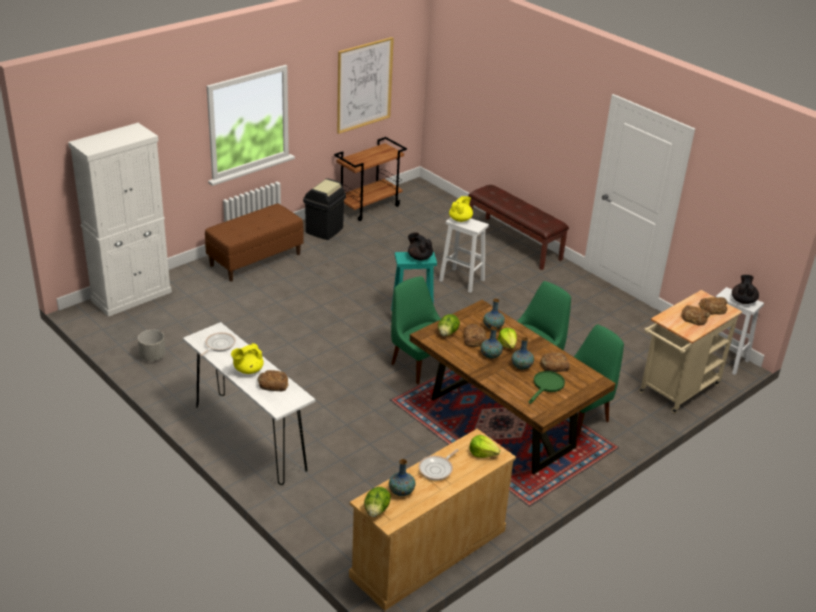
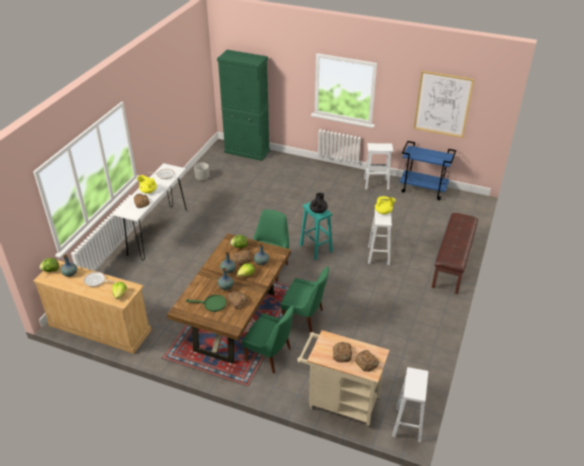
camera: 65 degrees right, 5 degrees up
white cabinet [68,123,172,317] -> green cabinet [217,50,270,161]
brown bench [205,204,304,281] -> none
black trash can [303,178,346,240] -> white stool [364,143,393,190]
brown cart [334,137,407,221] -> blue cart [400,141,456,200]
black teapot [732,275,759,304] -> none

